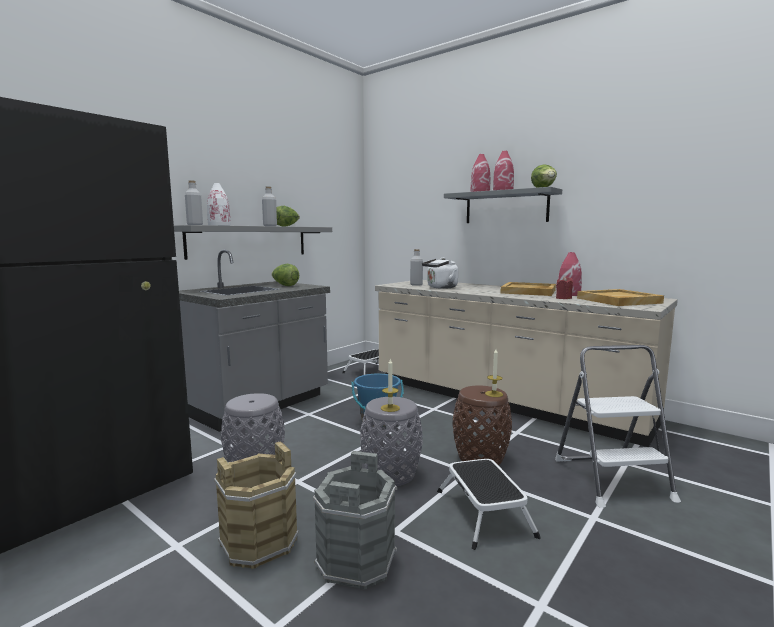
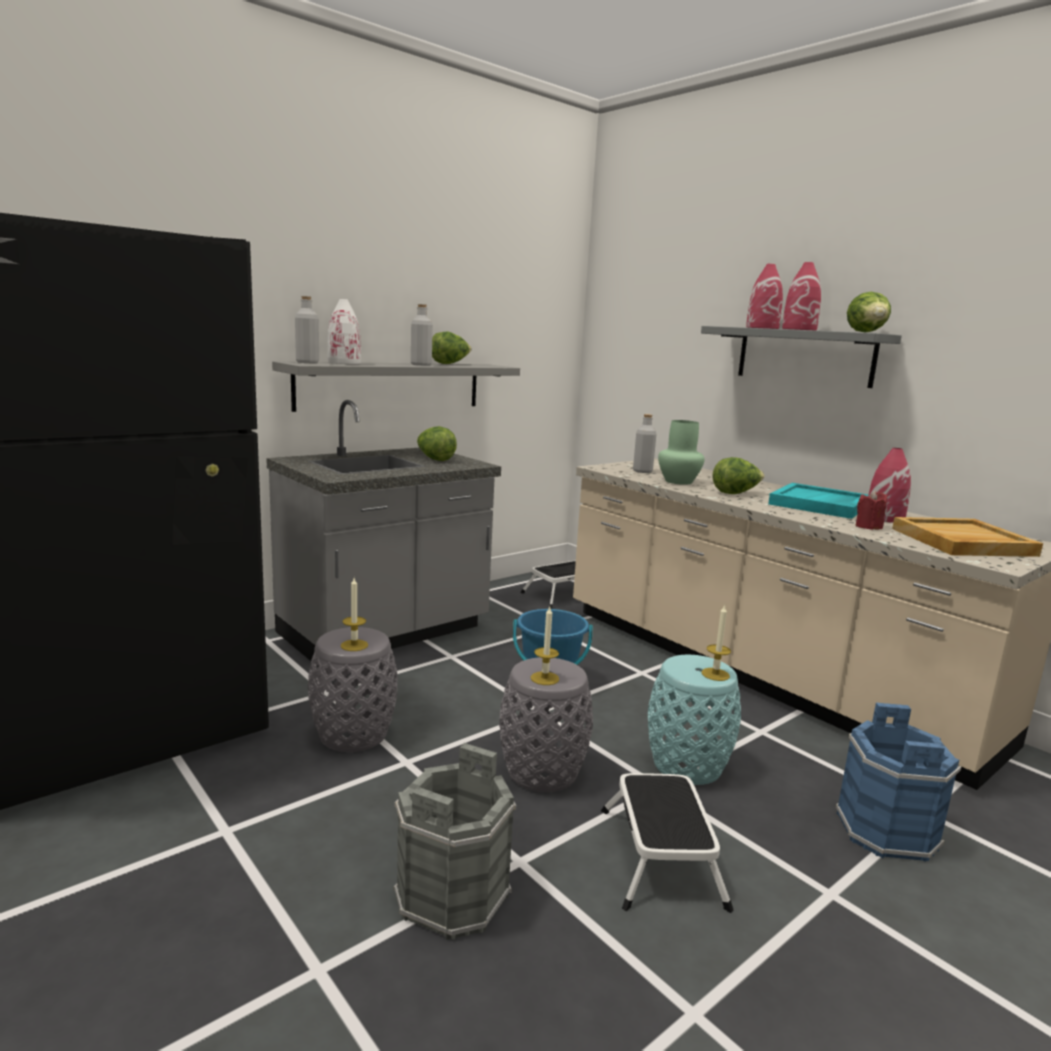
camera: 10 degrees right, 5 degrees up
brown bucket [214,441,299,569] -> none
white kettle [422,258,458,289] -> green vase [658,420,705,485]
brown stool [453,385,512,465] -> turquoise stool [648,655,741,785]
beige tray [501,282,556,296] -> turquoise tray [768,483,868,519]
white step ladder [555,345,681,508] -> blue bucket [836,703,961,862]
none -> candle [341,578,368,651]
none -> lettuce [713,457,765,494]

